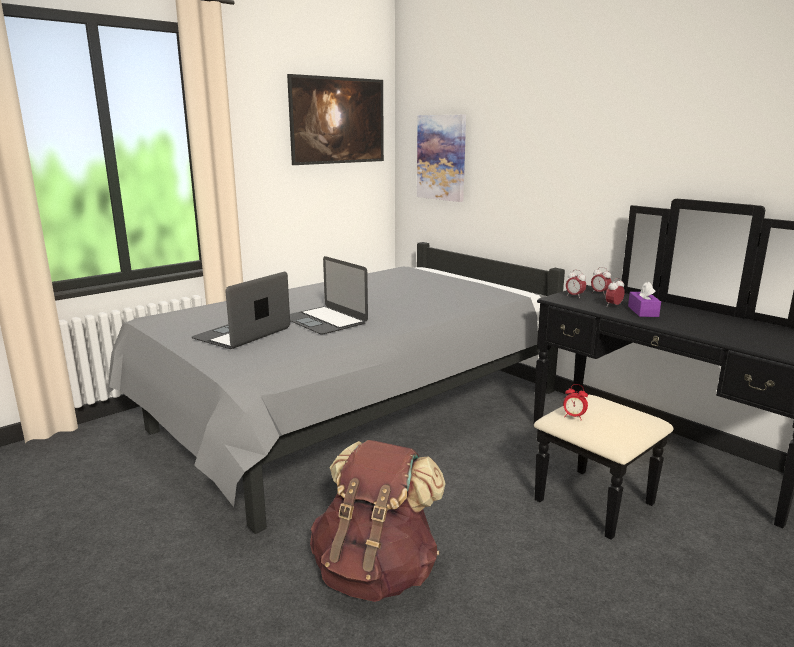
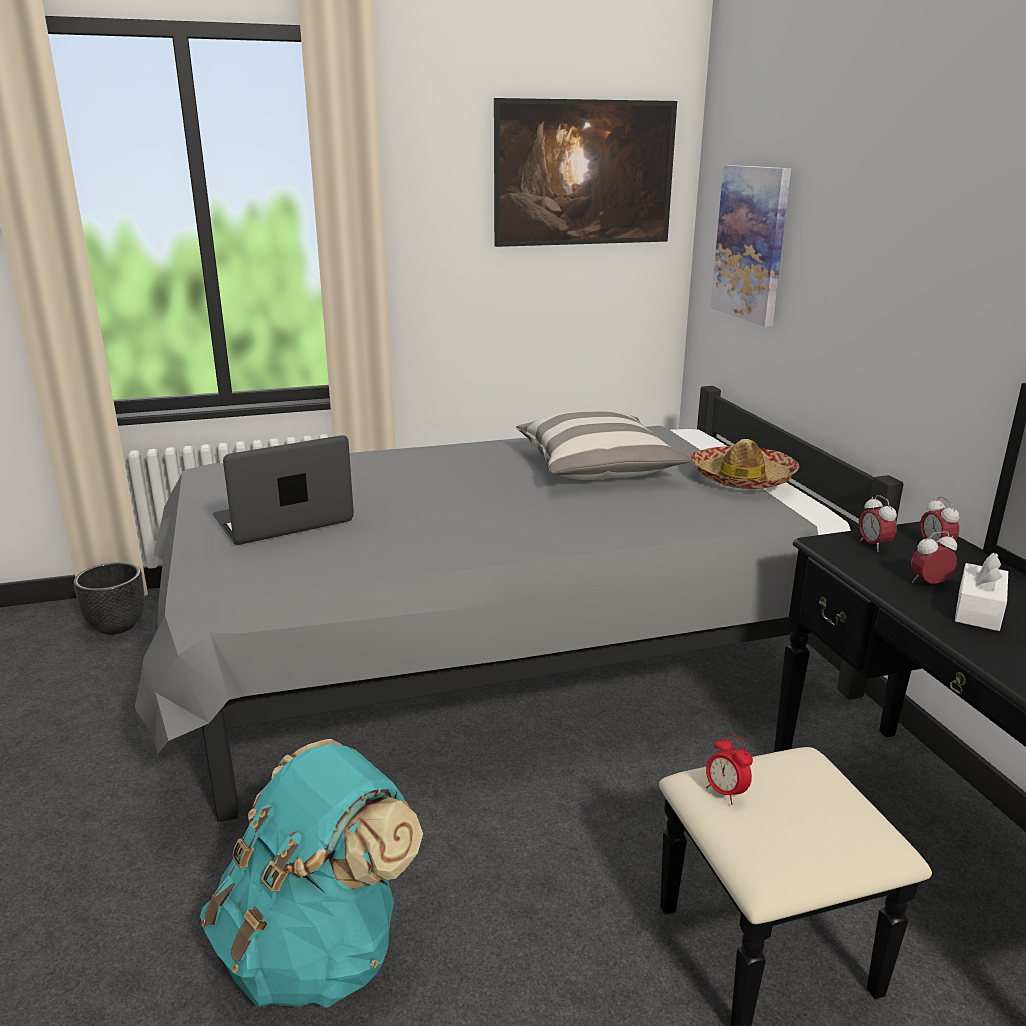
camera: 25 degrees right, 5 degrees up
laptop [290,256,368,335] -> none
brown backpack [310,440,446,602] -> turquoise backpack [200,739,423,1008]
purple tissue box [628,281,661,317] -> white tissue box [955,553,1008,631]
none -> black planter [73,562,145,635]
none -> pillow [516,411,692,480]
none -> hat [690,439,799,489]

